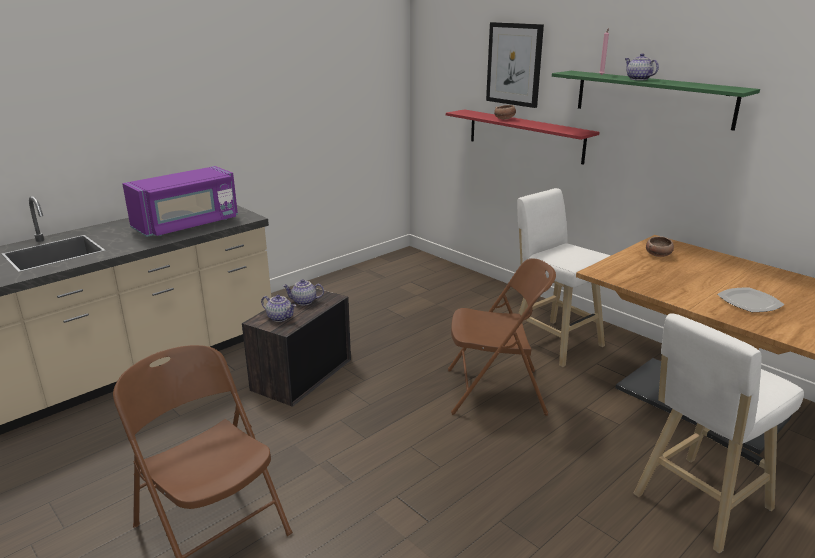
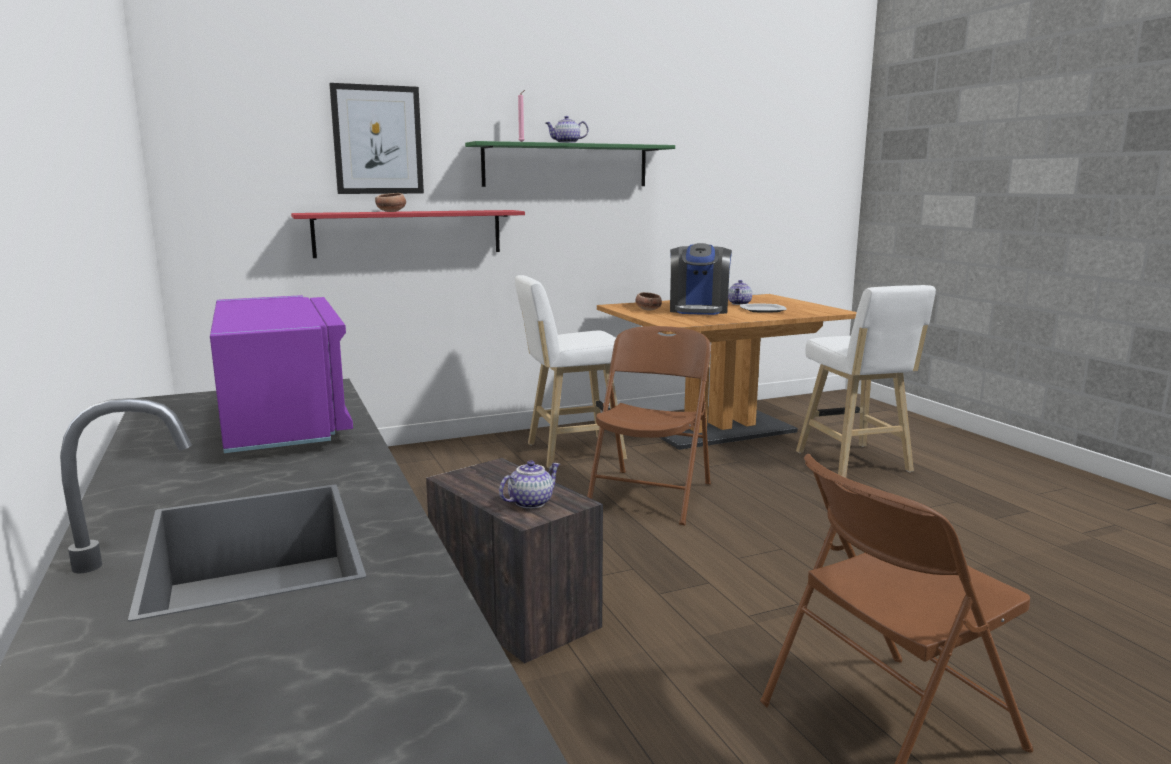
camera: 70 degrees left, 10 degrees down
teapot [283,279,324,305] -> teapot moved to [728,280,752,305]
none -> coffee machine [670,243,732,315]

